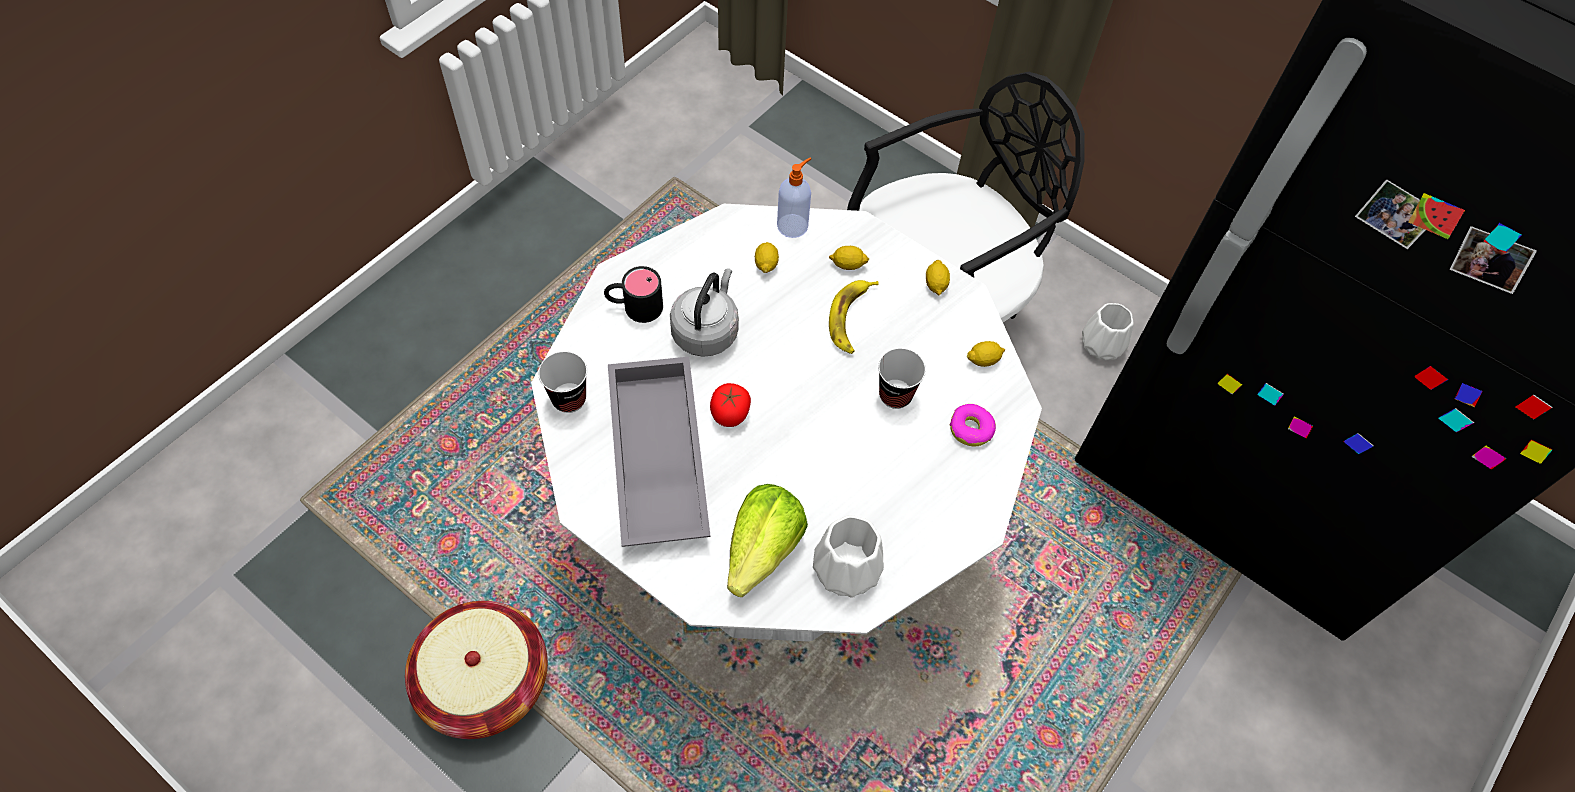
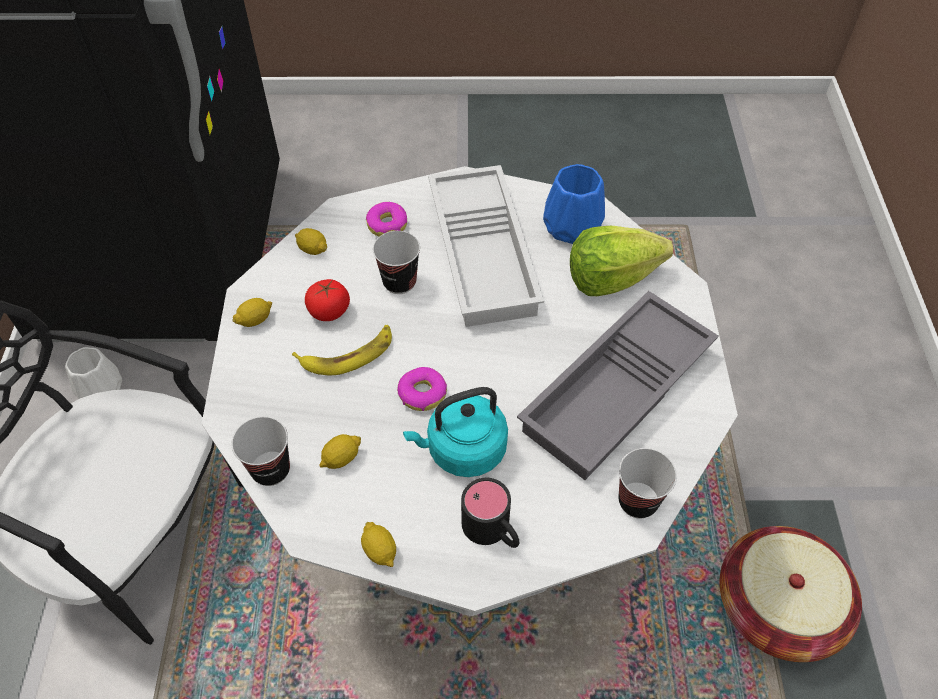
camera: 125 degrees left, 5 degrees down
grey kettle [670,268,739,357] -> turquoise kettle [403,387,508,477]
tomato [710,383,751,427] -> tomato moved to [305,279,350,321]
soap dispenser [777,158,811,238] -> cup [231,417,290,486]
white vase [813,515,884,598] -> blue vase [543,164,605,244]
lemon [829,246,869,270] -> lemon moved to [361,522,396,567]
none -> donut [397,367,447,411]
none -> white tray [428,165,544,327]

